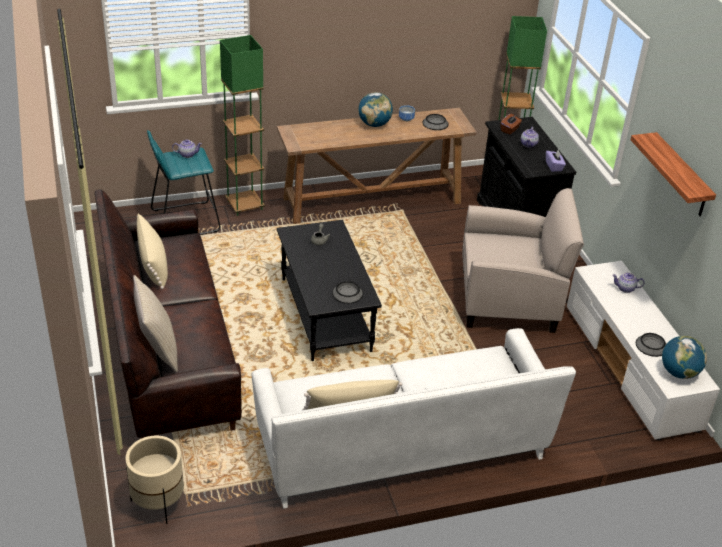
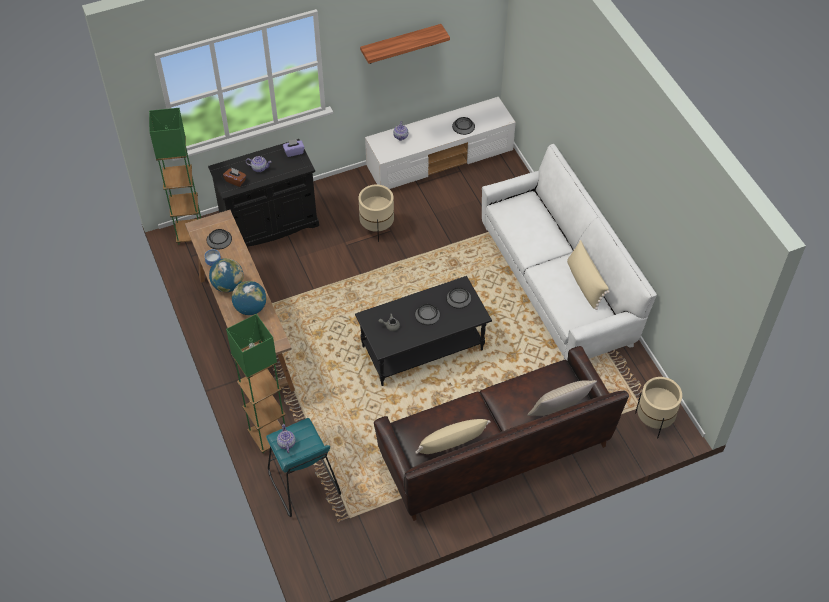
camera: 95 degrees left, 15 degrees up
beige armchair [462,188,584,333] -> beige planter [359,185,394,242]
globe [662,336,707,379] -> globe moved to [232,281,266,315]
none -> bowl [415,304,441,325]

